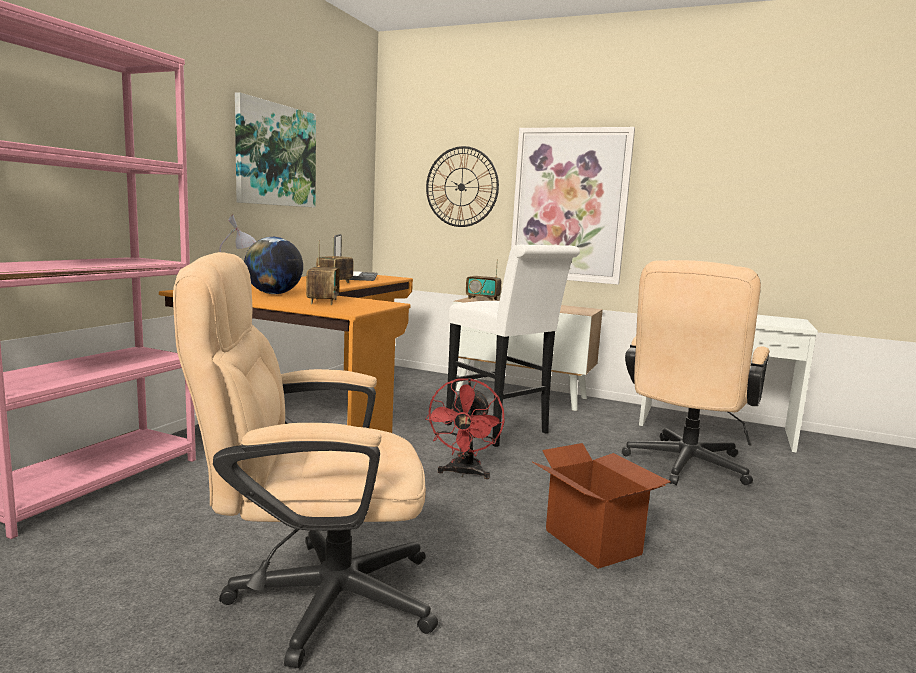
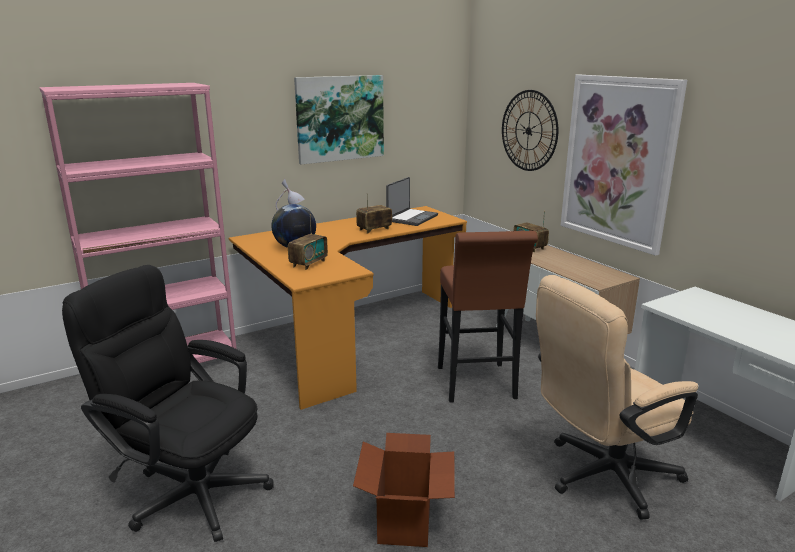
camera: 35 degrees right, 10 degrees up
beige office chair [173,252,438,668] -> black office chair [62,265,274,542]
red fan [426,378,504,479] -> none
white stool [445,245,580,447] -> brown stool [438,231,538,403]

